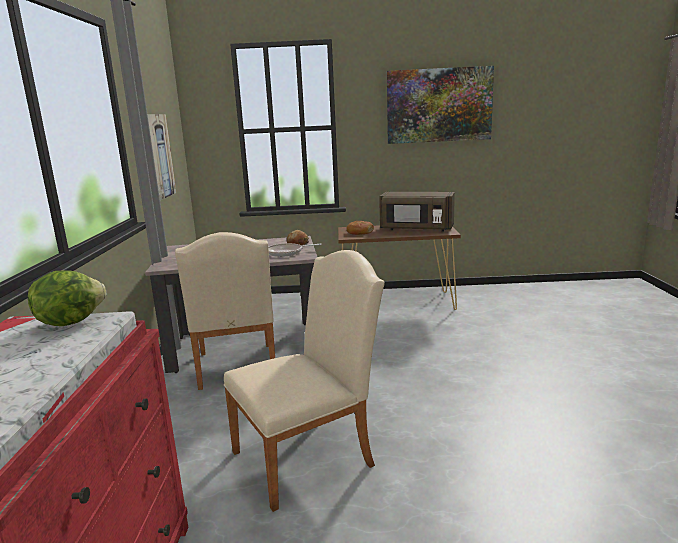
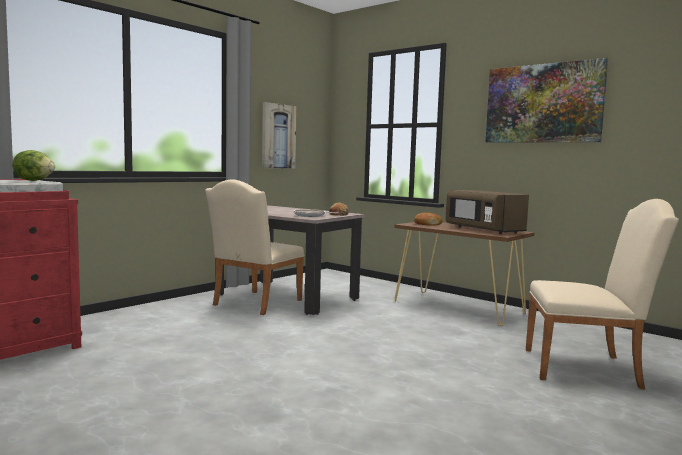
camera: 40 degrees right, 10 degrees down
beige chair [224,250,385,512] -> beige chair moved to [526,199,679,390]

